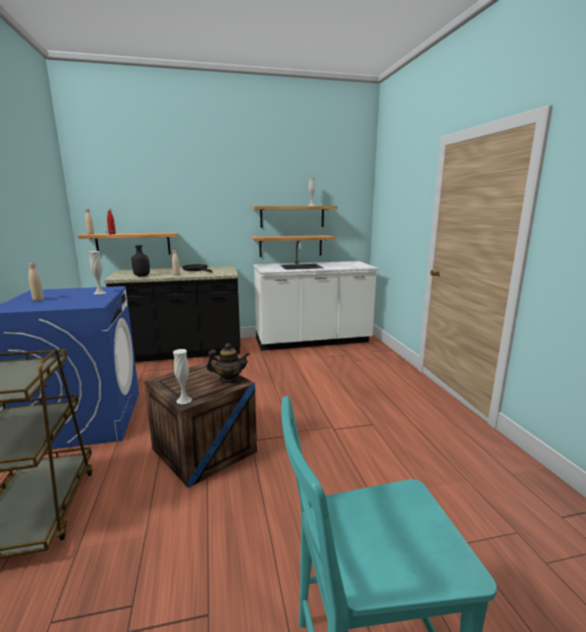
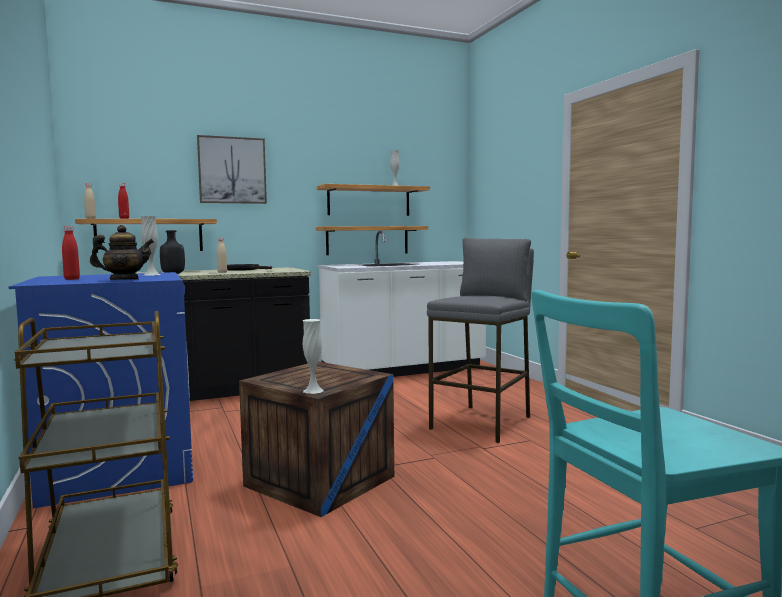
camera: 10 degrees left, 10 degrees down
beige bottle [28,263,44,301] -> red bottle [62,226,80,280]
teapot [207,343,250,383] -> teapot moved to [90,225,154,280]
none -> picture [197,135,267,204]
none -> grey stool [427,238,534,443]

